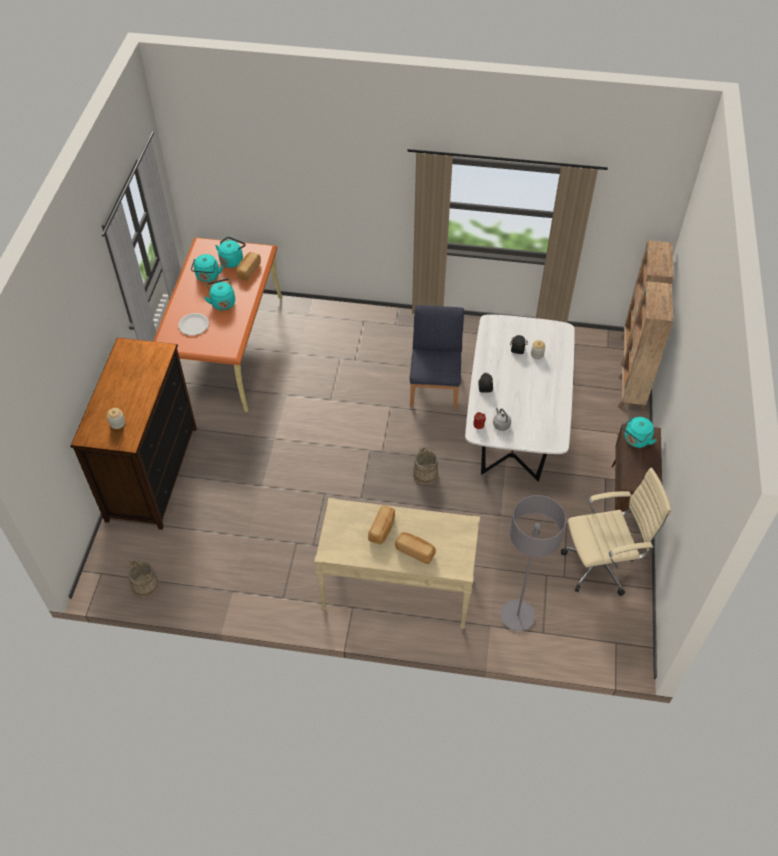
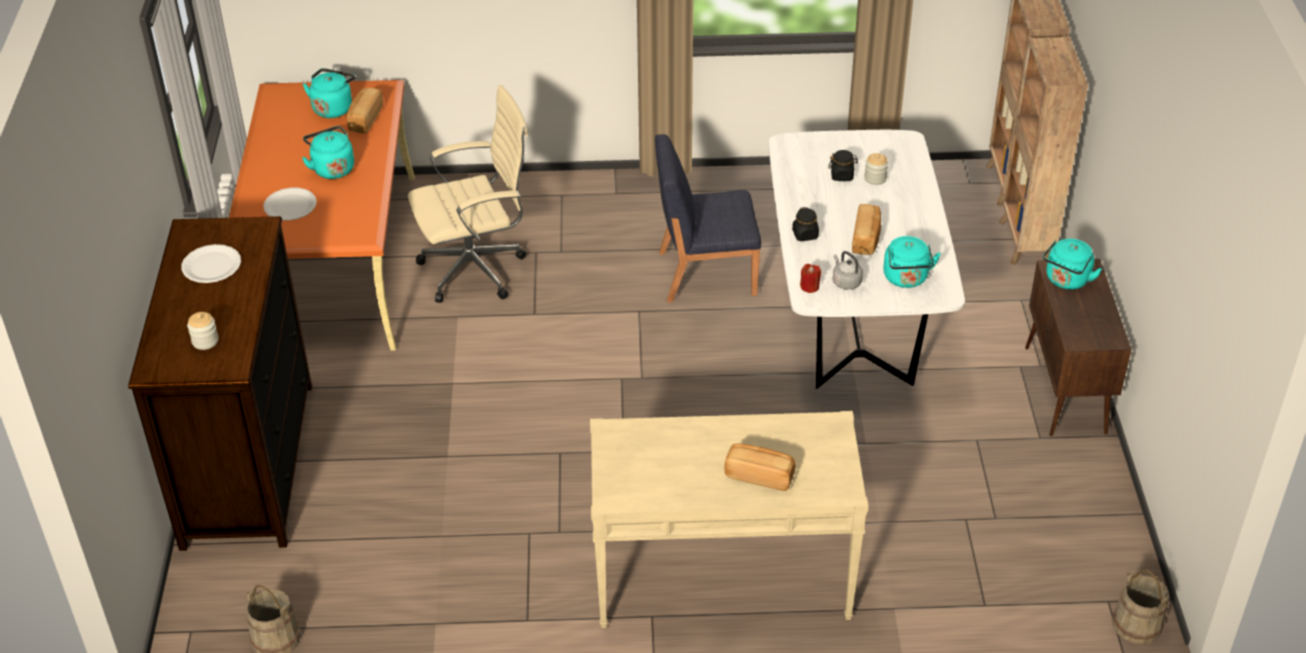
camera: 10 degrees left, 10 degrees down
turquoise kettle [191,254,223,282] -> turquoise kettle moved to [883,236,941,288]
bread [368,505,395,544] -> bread moved to [852,204,881,255]
blue chair [410,305,464,409] -> blue chair turned 90 degrees counterclockwise [655,134,761,303]
beige bucket [413,448,438,485] -> beige bucket moved to [1112,569,1169,645]
grey floor lamp [501,495,566,631] -> none
beige office chair [561,468,671,596] -> beige office chair moved to [408,85,528,303]
none -> white plate [181,244,241,283]

